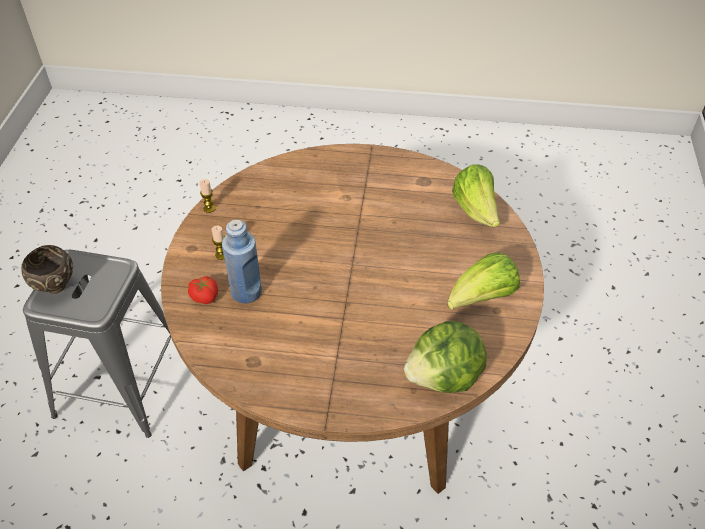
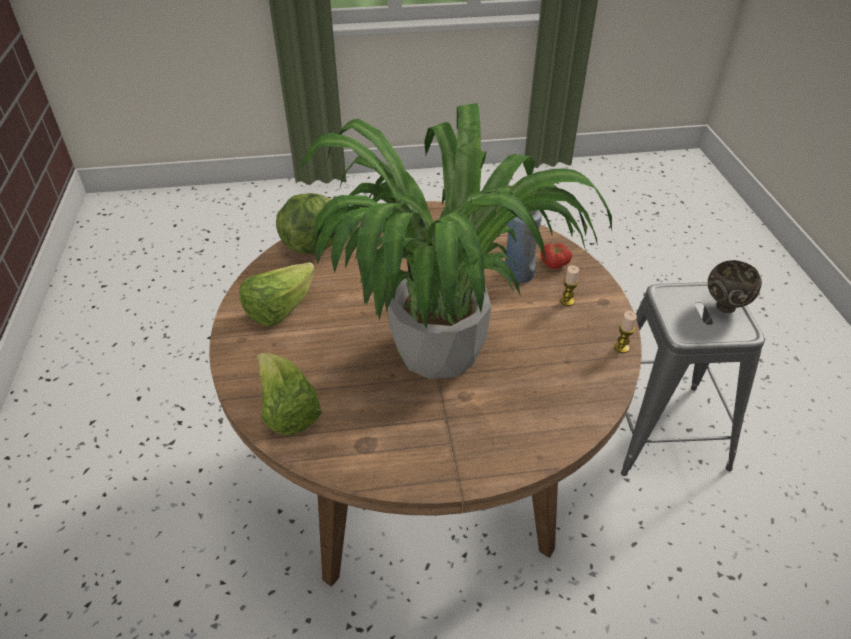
camera: 165 degrees right, 5 degrees down
none -> potted plant [297,103,612,379]

